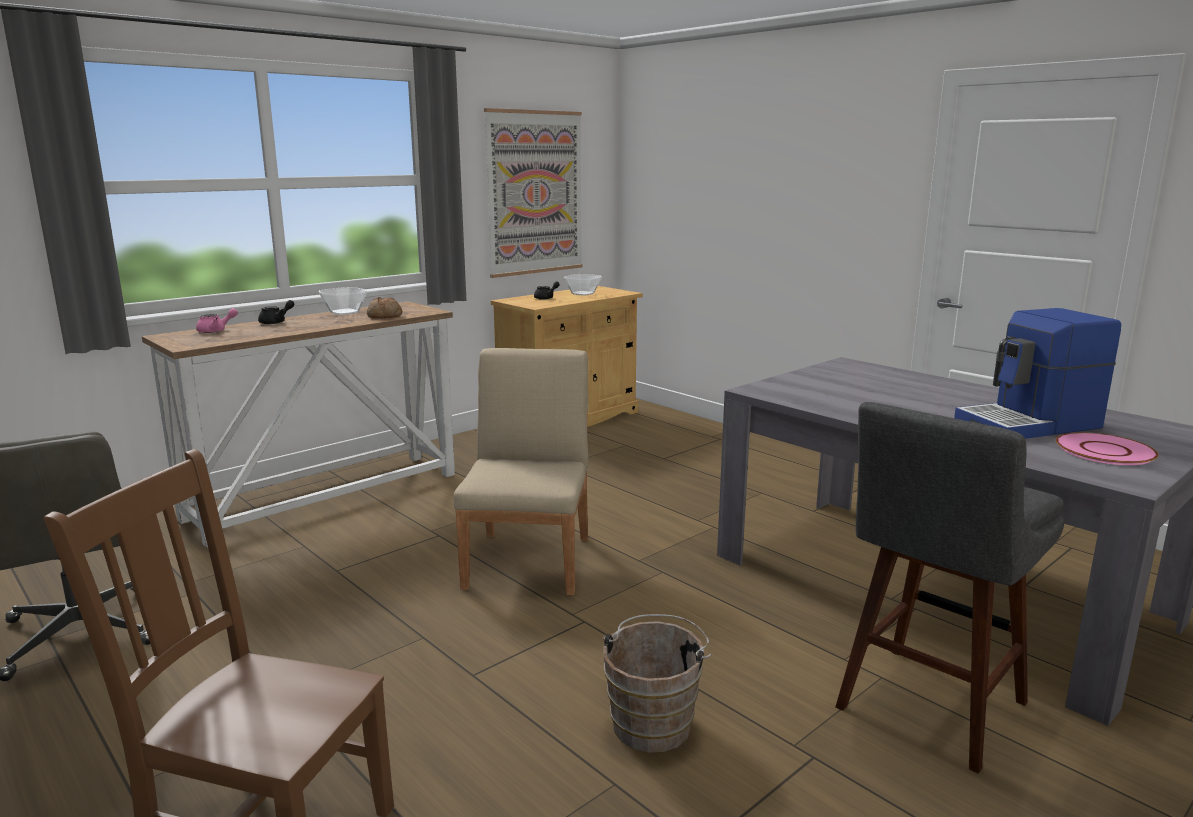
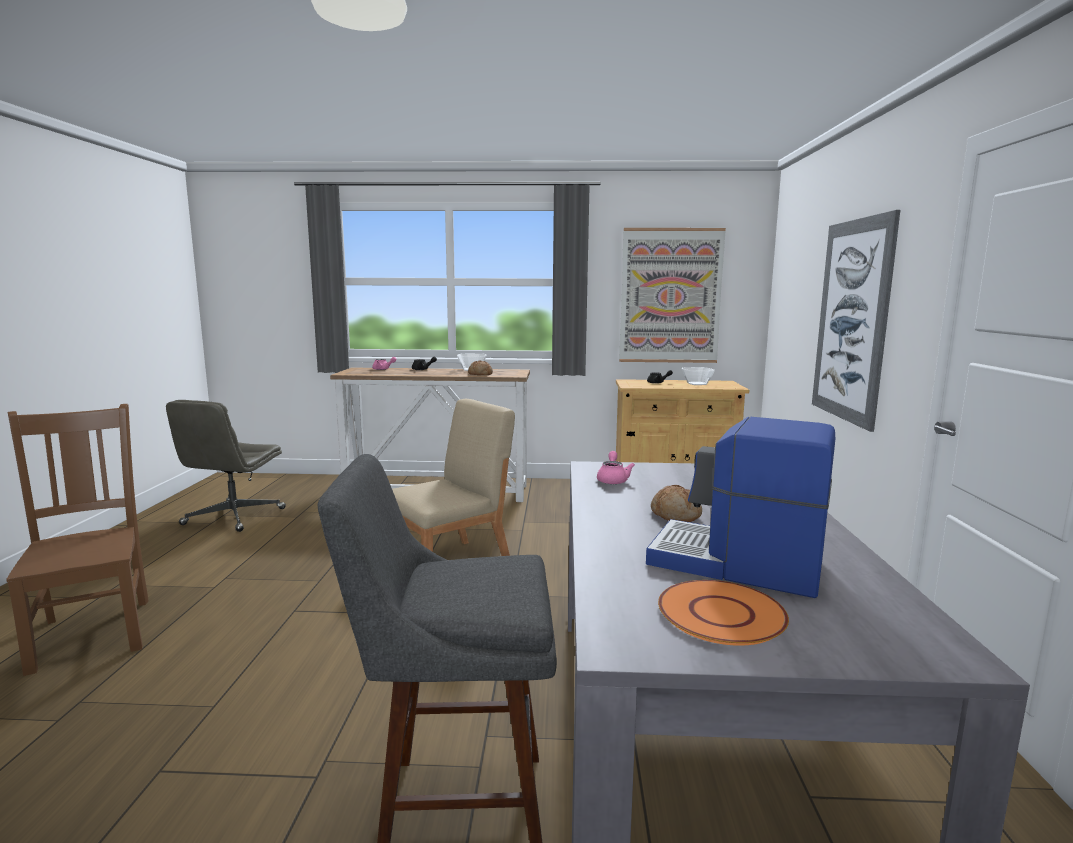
camera: 45 degrees right, 5 degrees down
brown bucket [603,614,712,753] -> none
pink plate [1056,432,1159,465] -> orange plate [658,580,789,646]
none -> pink teapot [597,451,635,484]
none -> bread [651,485,702,522]
none -> picture [812,210,900,432]

